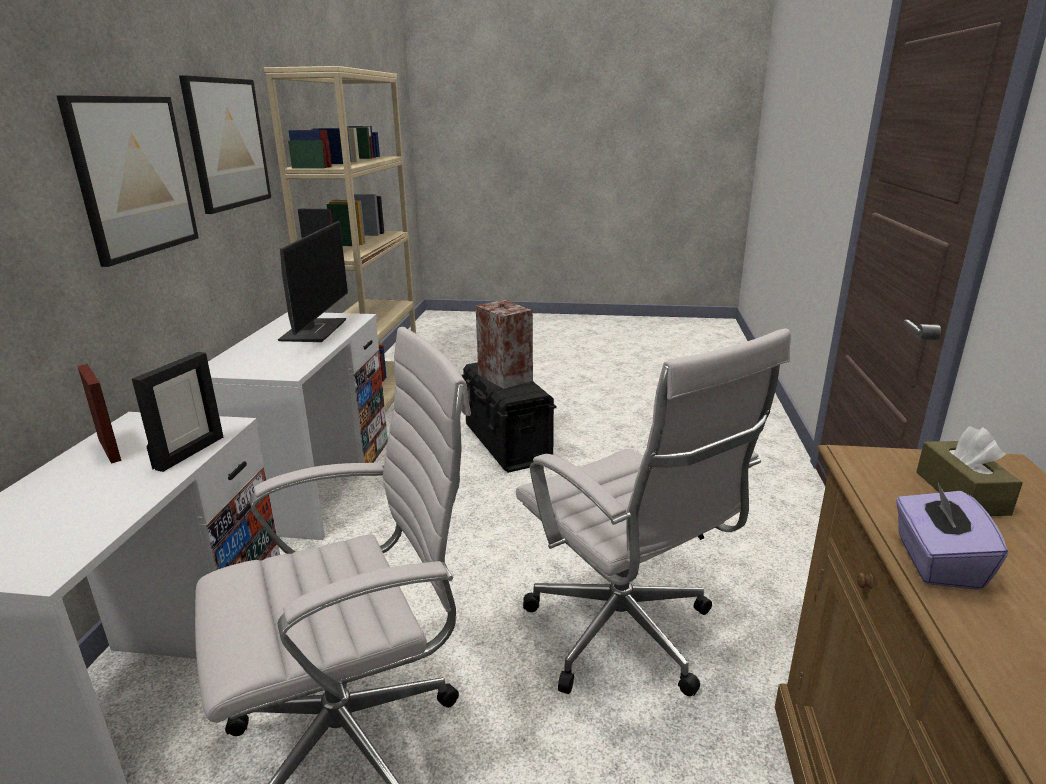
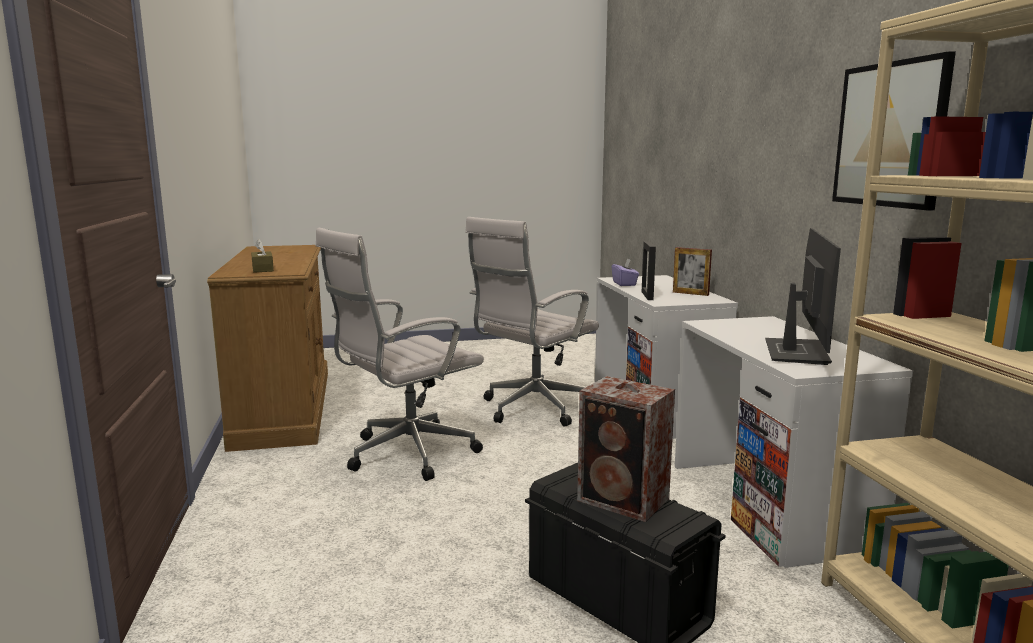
camera: 160 degrees right, 10 degrees down
picture [57,95,199,267] -> none
monitor [278,221,348,342] -> monitor turned 150 degrees counterclockwise [765,228,841,365]
white office chair [516,328,791,696] -> white office chair turned 75 degrees counterclockwise [316,228,484,481]
purple tissue box [896,481,1008,590] -> purple tissue box moved to [612,258,639,286]

